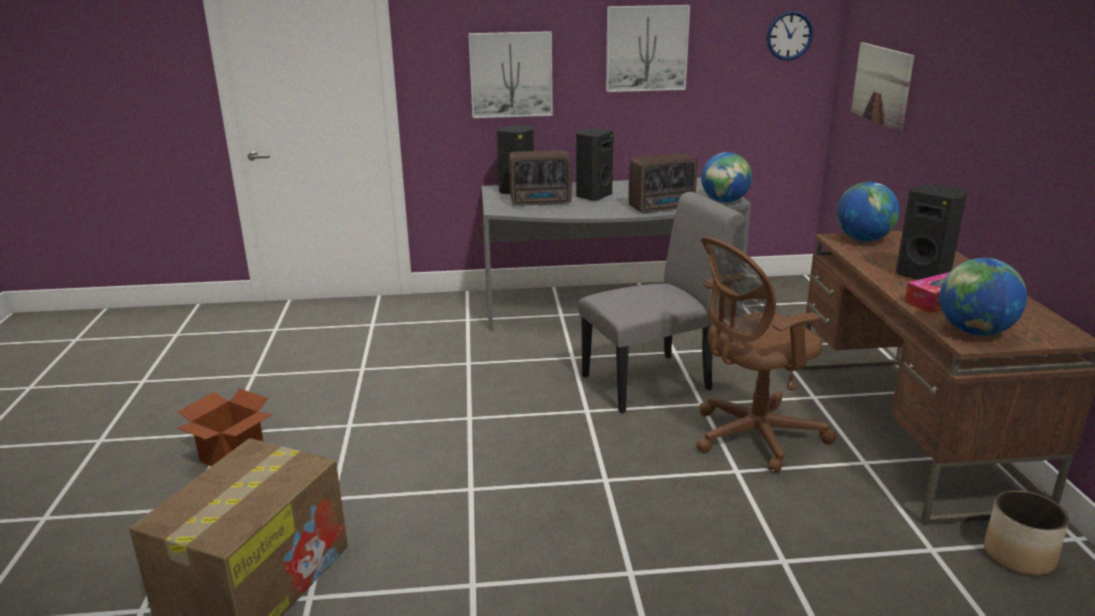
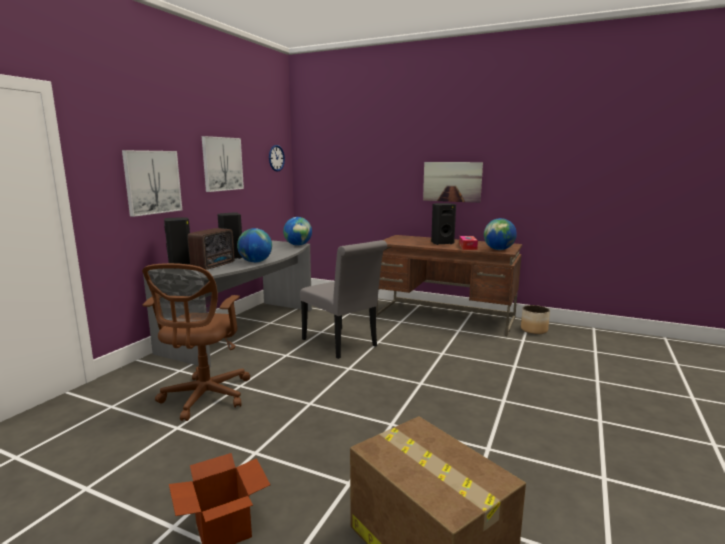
camera: 60 degrees left, 10 degrees down
grey chair [578,192,745,413] -> grey chair turned 135 degrees clockwise [300,240,387,359]
radio [629,153,697,213] -> none
brown office chair [696,237,837,473] -> brown office chair moved to [142,263,250,421]
globe [836,182,900,242] -> globe moved to [237,228,272,263]
picture [851,42,915,132] -> picture moved to [423,162,483,203]

